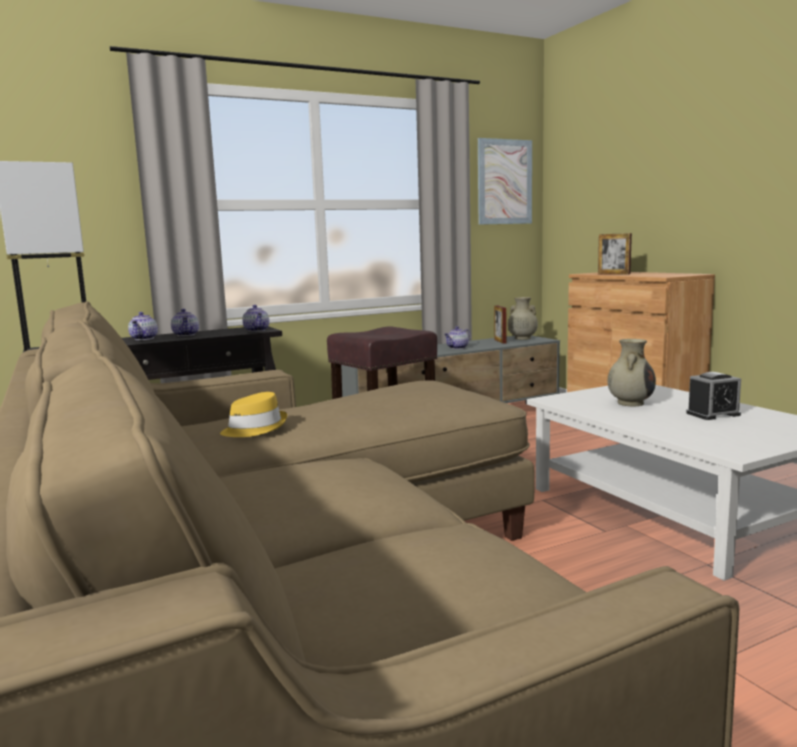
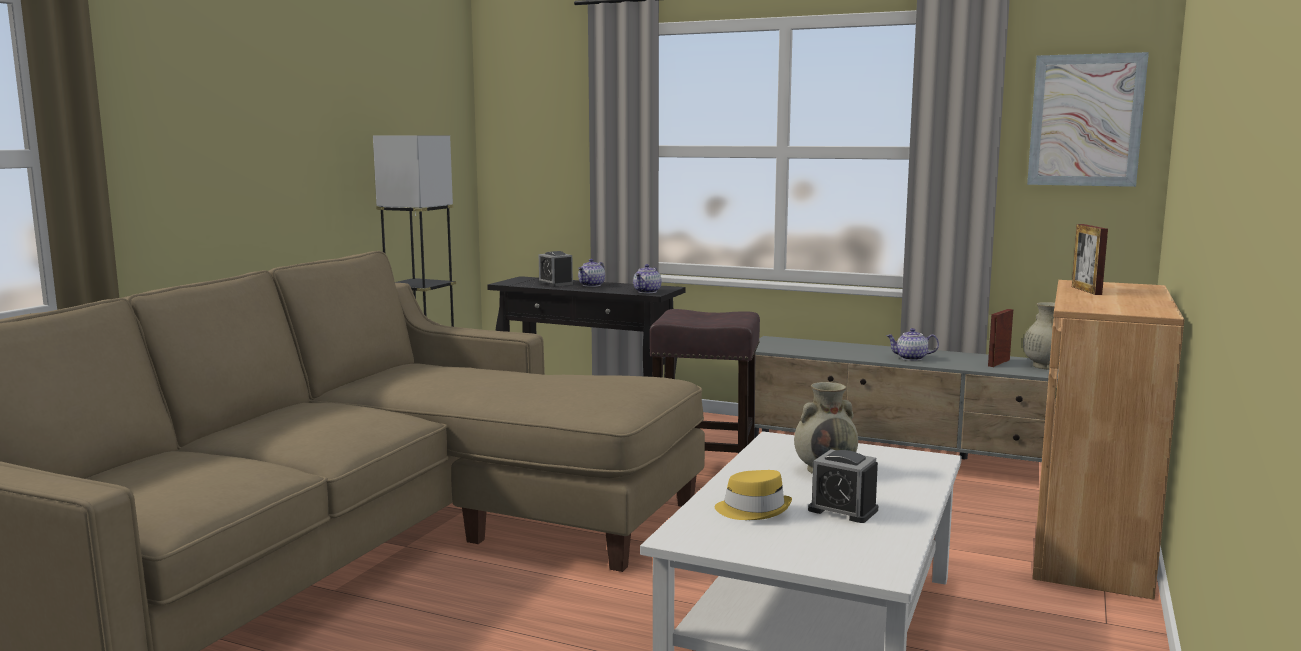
camera: 50 degrees right, 0 degrees up
teapot [128,312,158,340] -> alarm clock [538,251,573,286]
yellow hat [220,392,287,437] -> yellow hat moved to [715,470,792,520]

